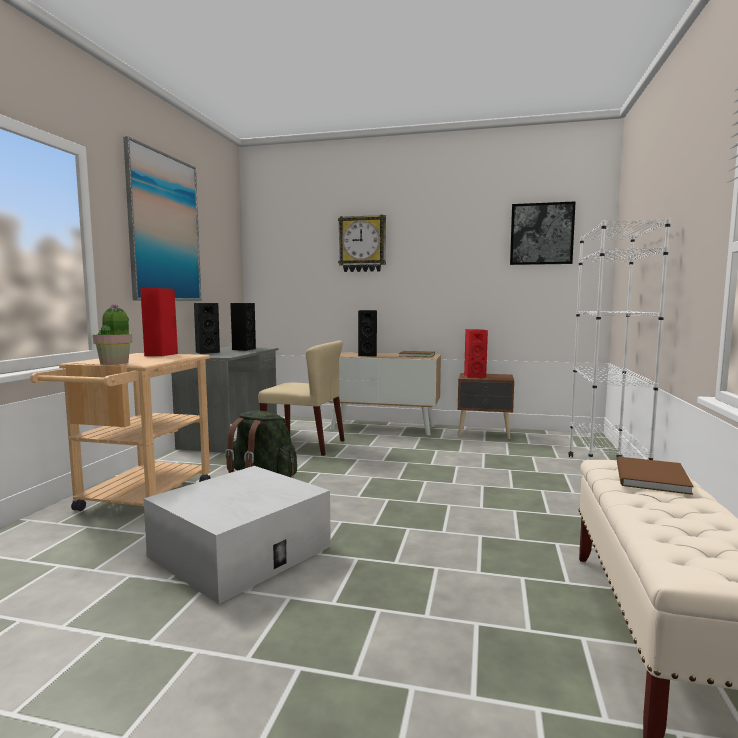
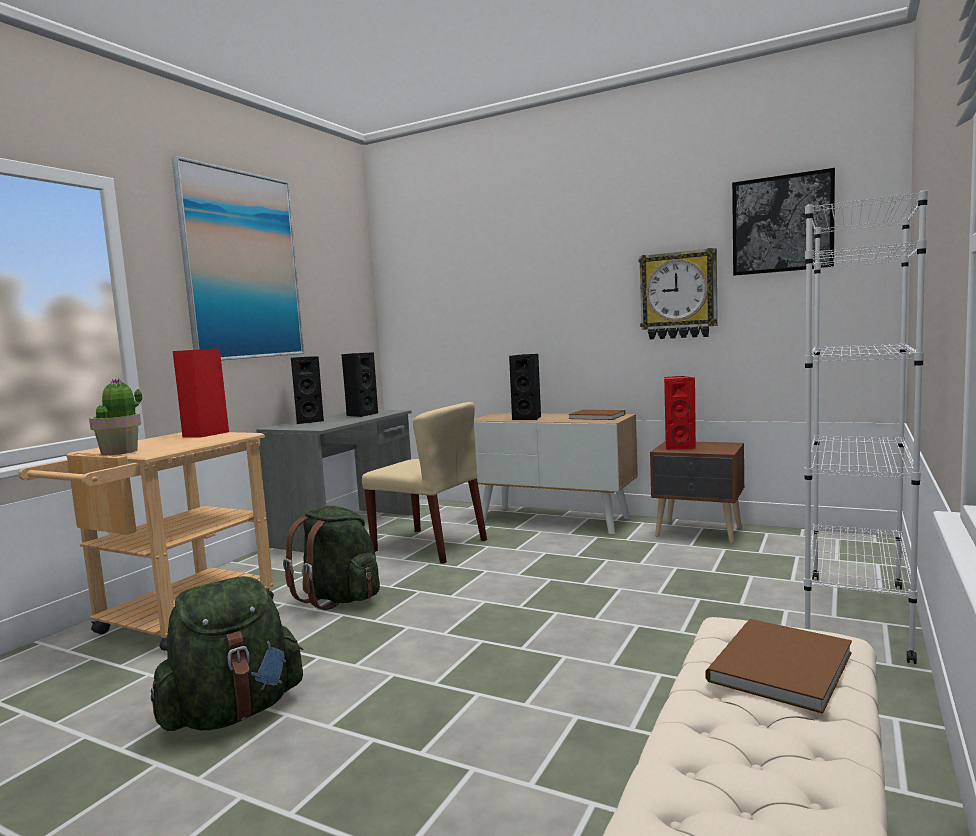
camera: 15 degrees right, 0 degrees up
white storage box [144,466,331,604] -> green backpack [151,576,303,731]
wall clock [338,215,386,272] -> wall clock moved to [638,248,718,339]

